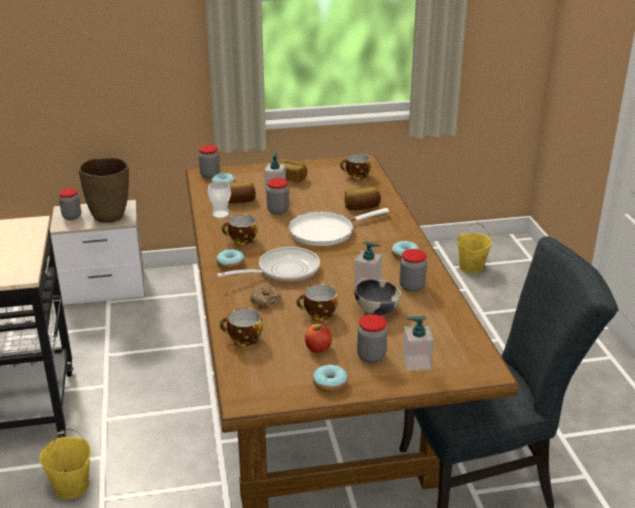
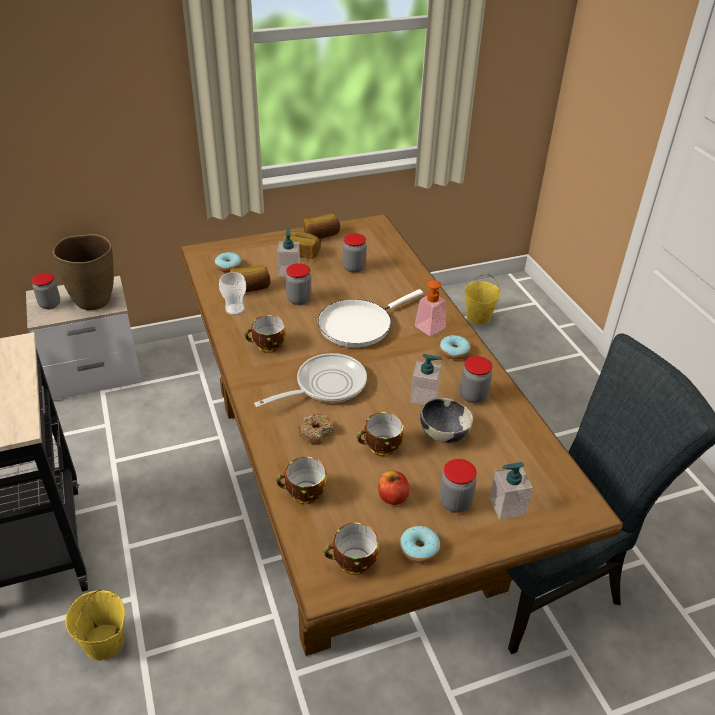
camera: 10 degrees left, 10 degrees up
jar [199,145,220,179] -> jar moved to [343,233,367,273]
donut [216,249,245,269] -> none
cup [340,153,371,180] -> cup moved to [323,523,379,575]
bread [345,187,381,210] -> bread moved to [303,213,340,239]
none -> soap dispenser [415,275,446,336]

